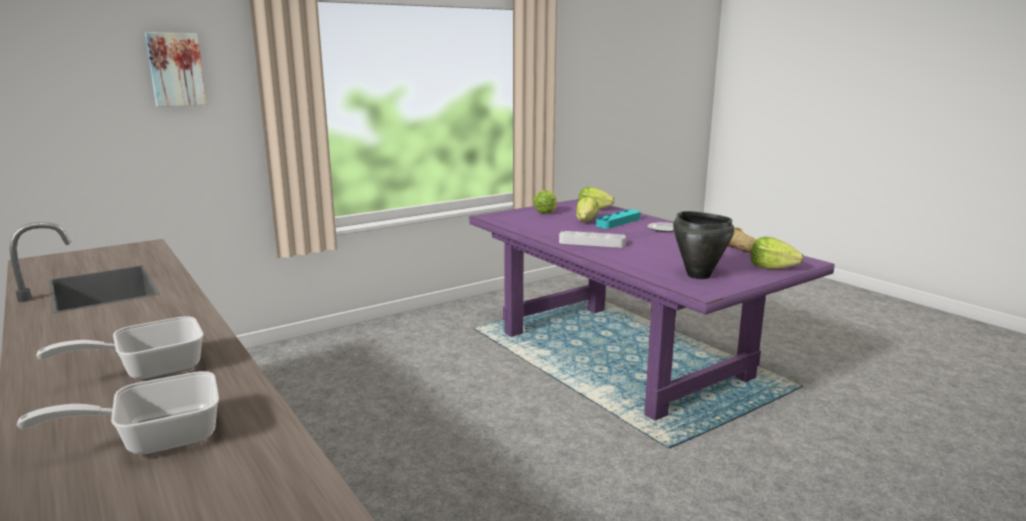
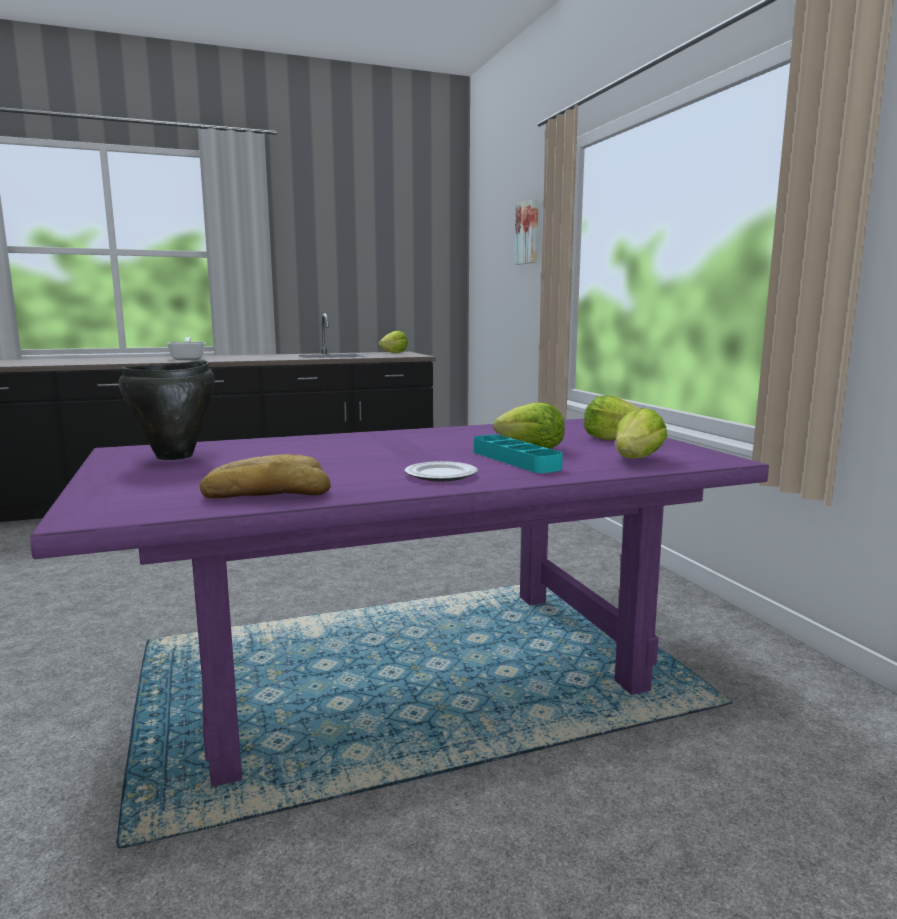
camera: 105 degrees right, 5 degrees down
frying pan [17,371,219,455] -> none
grey tray [559,231,626,248] -> none
lettuce [750,237,804,269] -> lettuce moved to [378,331,408,353]

